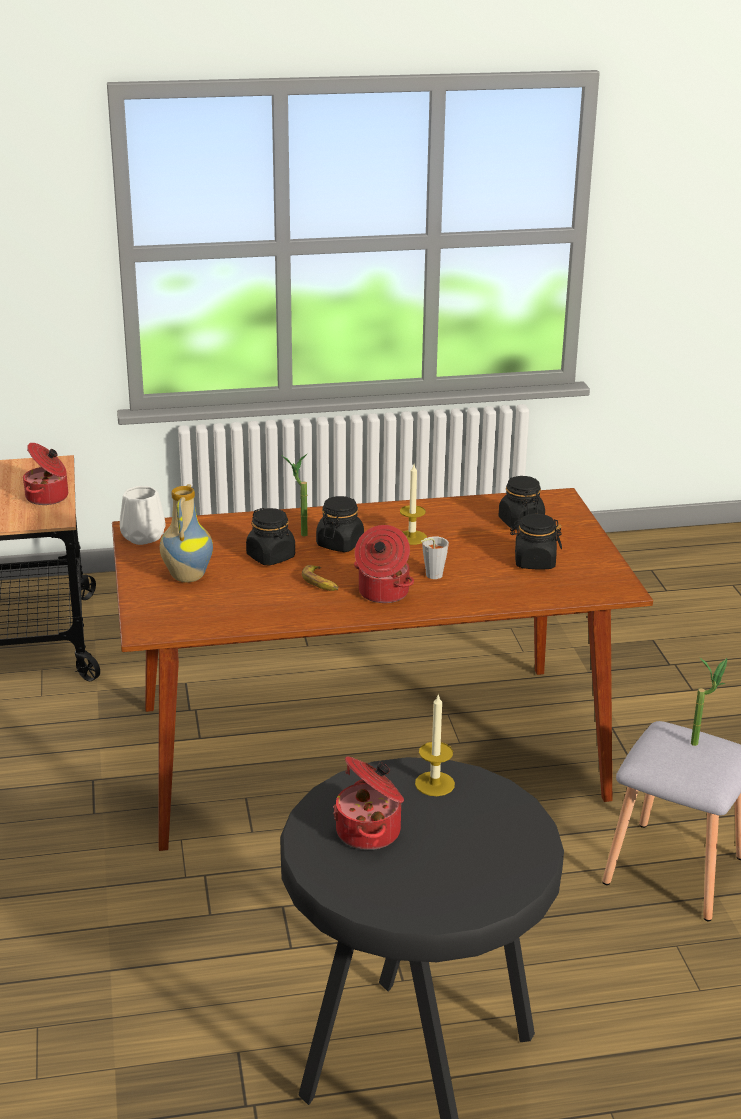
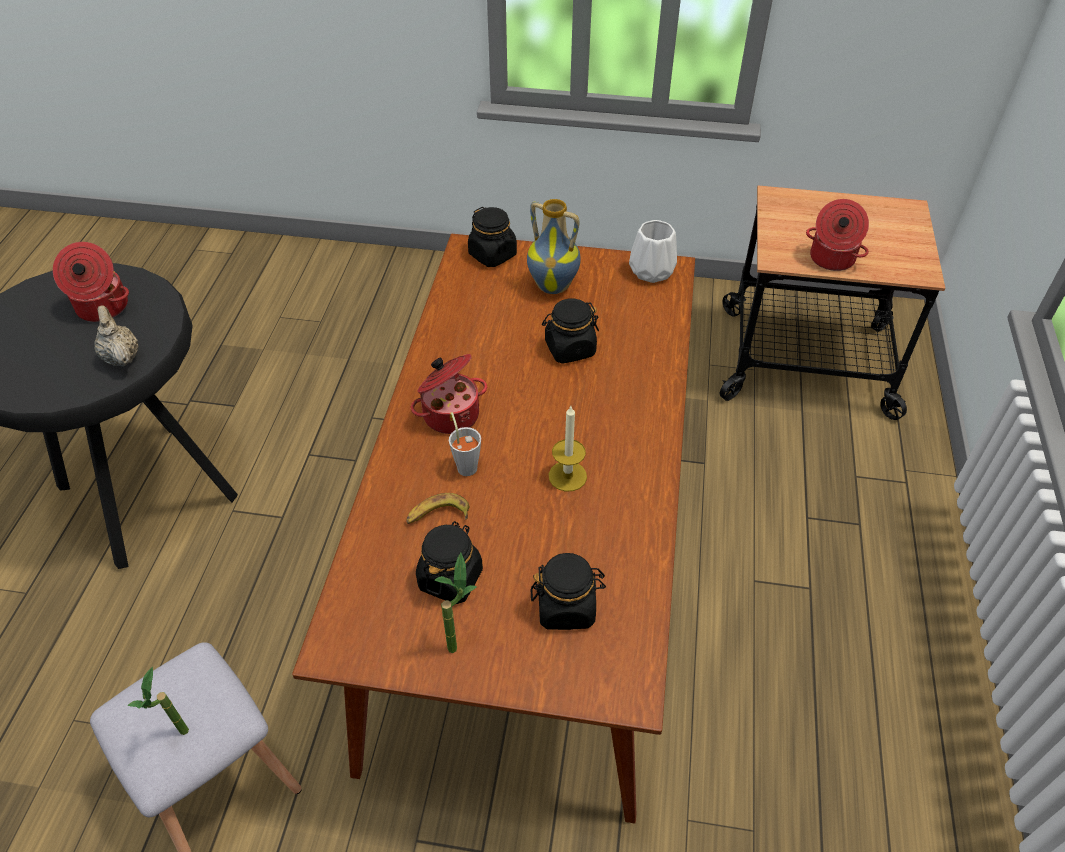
camera: 110 degrees right, 20 degrees up
potted plant [281,453,308,536] -> potted plant moved to [435,552,477,653]
banana [302,565,339,591] -> banana moved to [406,493,469,524]
black jar [316,496,364,552] -> black jar moved to [468,207,517,267]
candle [415,693,455,796] -> beige teapot [94,305,138,367]

